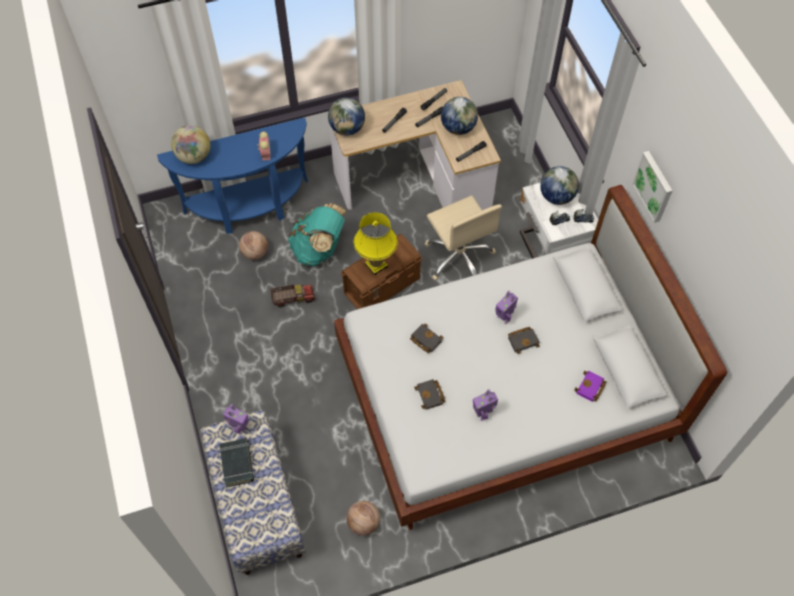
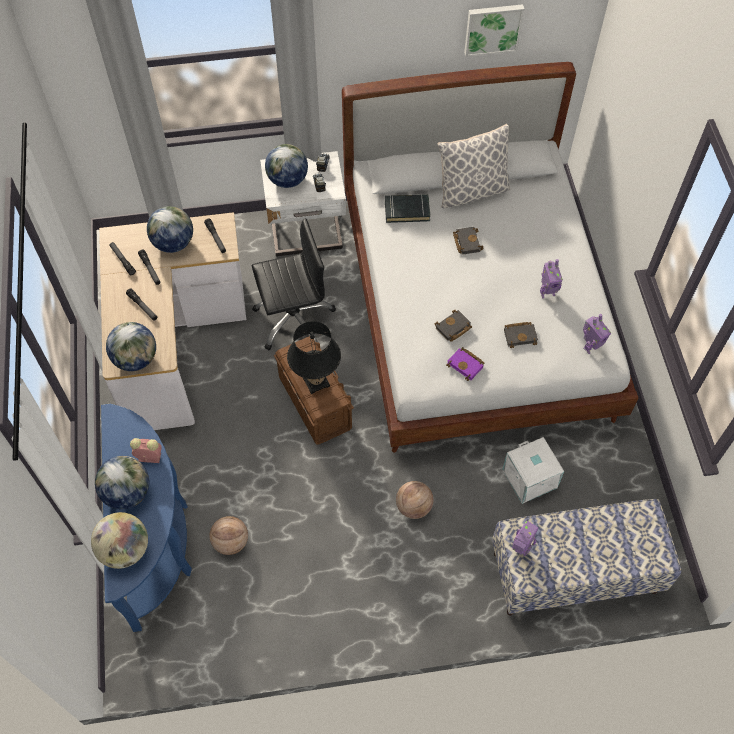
camera: 80 degrees left, 0 degrees up
black book [219,438,254,487] -> black book moved to [385,194,431,223]
toy truck [270,285,315,308] -> none
turquoise backpack [288,203,346,266] -> none
basketball [346,501,380,535] -> basketball moved to [396,481,433,519]
yellow table lamp [354,212,398,276] -> black table lamp [287,321,341,394]
beige office chair [425,195,502,281] -> black office chair [252,218,336,350]
toy robot [495,291,518,325] -> toy robot moved to [583,314,611,354]
purple book [574,370,607,401] -> purple book moved to [446,347,484,381]
picture [632,151,672,223] -> picture moved to [464,4,524,57]
none -> globe [95,456,149,510]
none -> pillow [438,124,510,209]
none -> white storage box [502,437,564,504]

